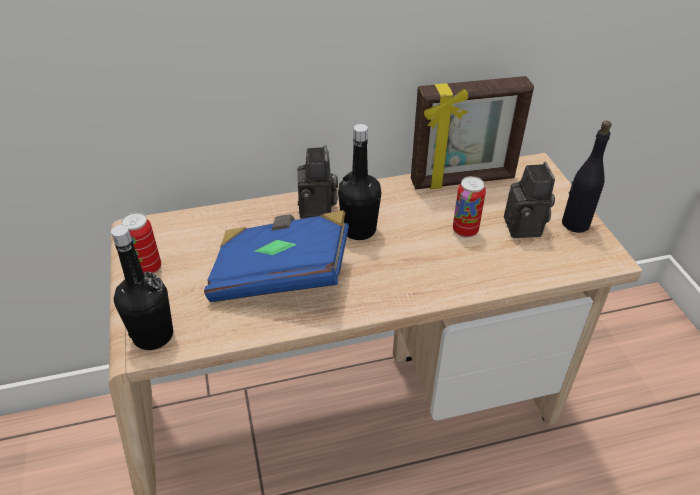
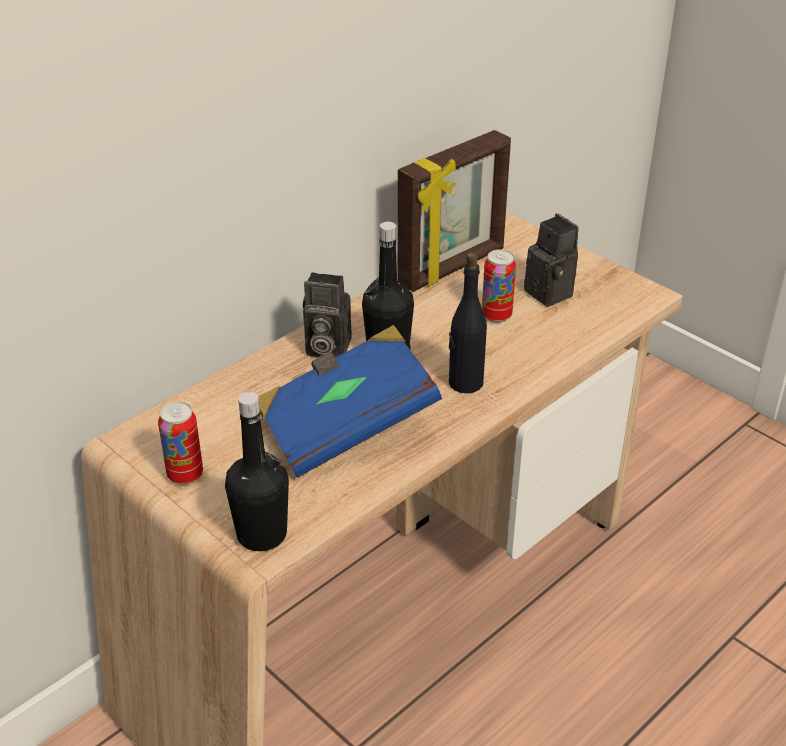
camera: 30 degrees left, 5 degrees down
camera [297,145,338,219] -> camera turned 135 degrees clockwise [303,272,352,357]
black bottle [562,121,612,233] -> black bottle moved to [449,252,487,393]

